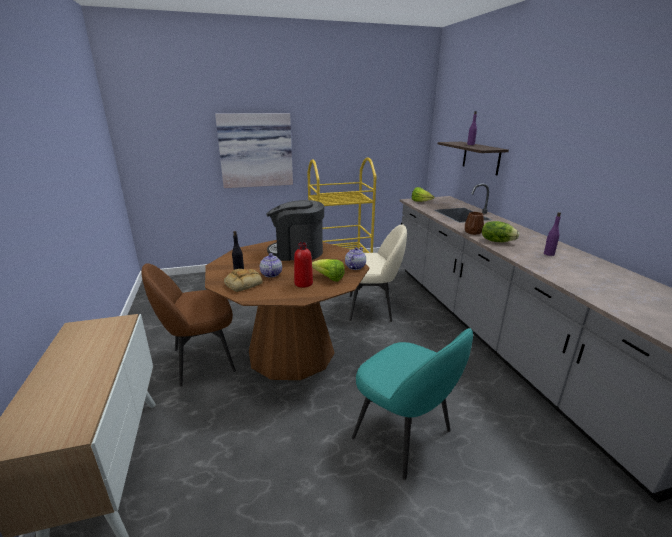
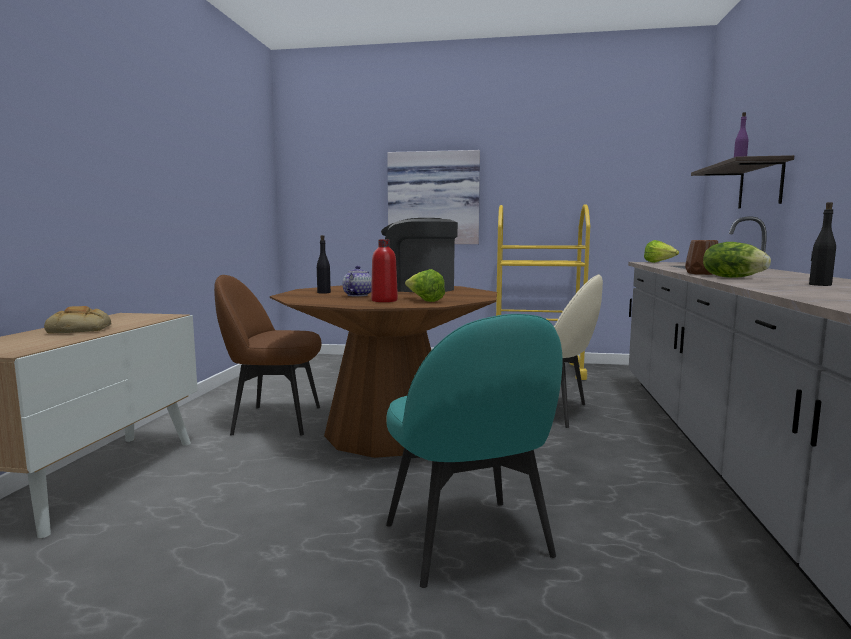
camera: 25 degrees right, 15 degrees down
bread [224,269,263,292] -> bread moved to [44,306,112,334]
teapot [345,247,366,270] -> none
purple bottle [544,212,561,256] -> black bottle [809,202,836,286]

